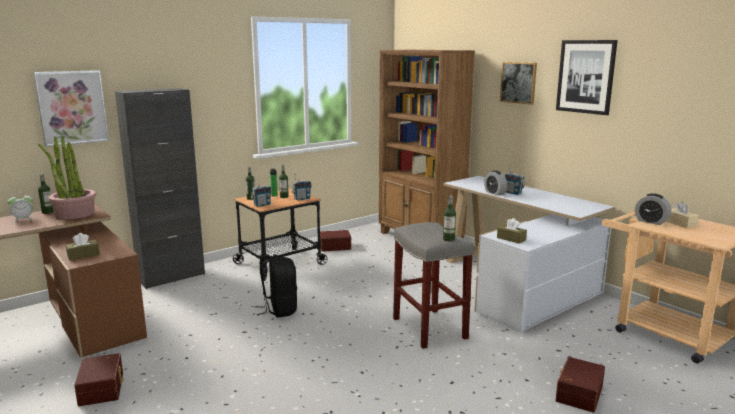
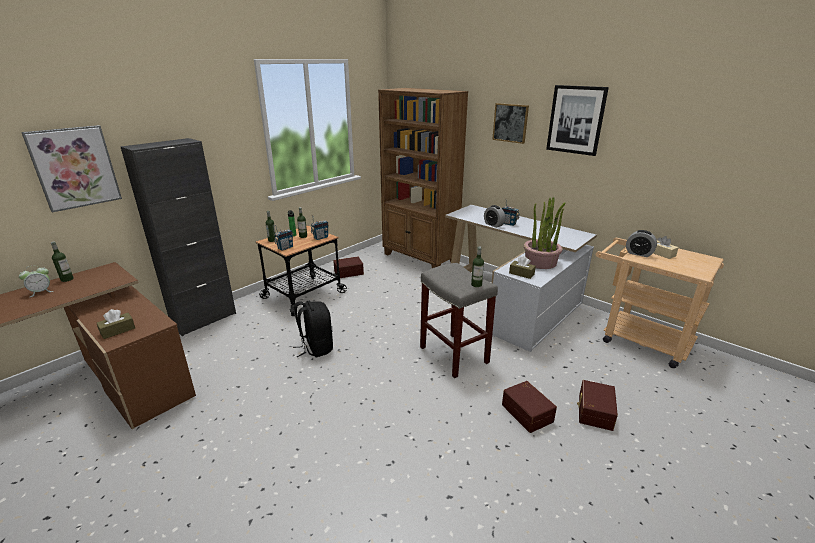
camera: 10 degrees left, 10 degrees up
potted plant [38,136,96,219] -> potted plant moved to [524,196,566,269]
brown storage box [74,353,124,406] -> brown storage box moved to [502,381,557,433]

